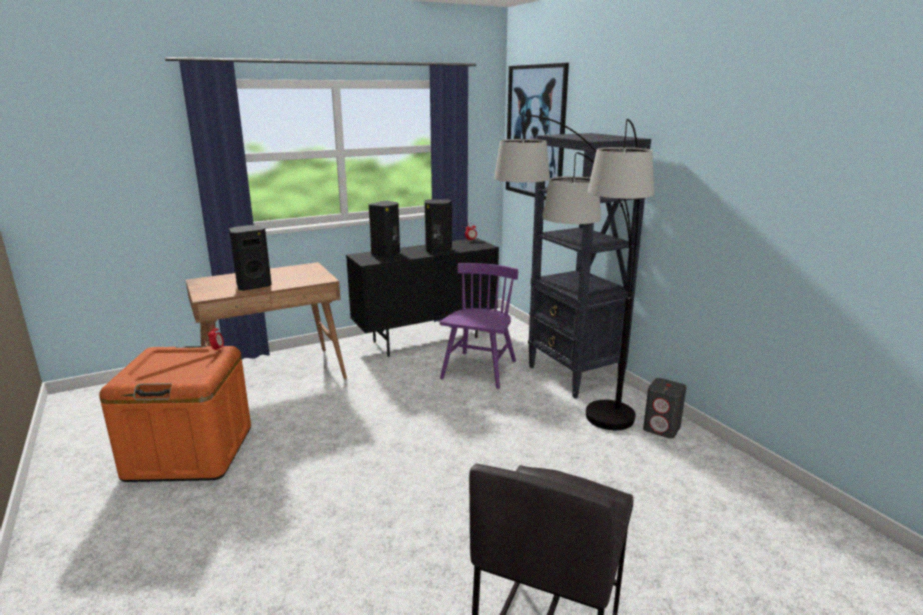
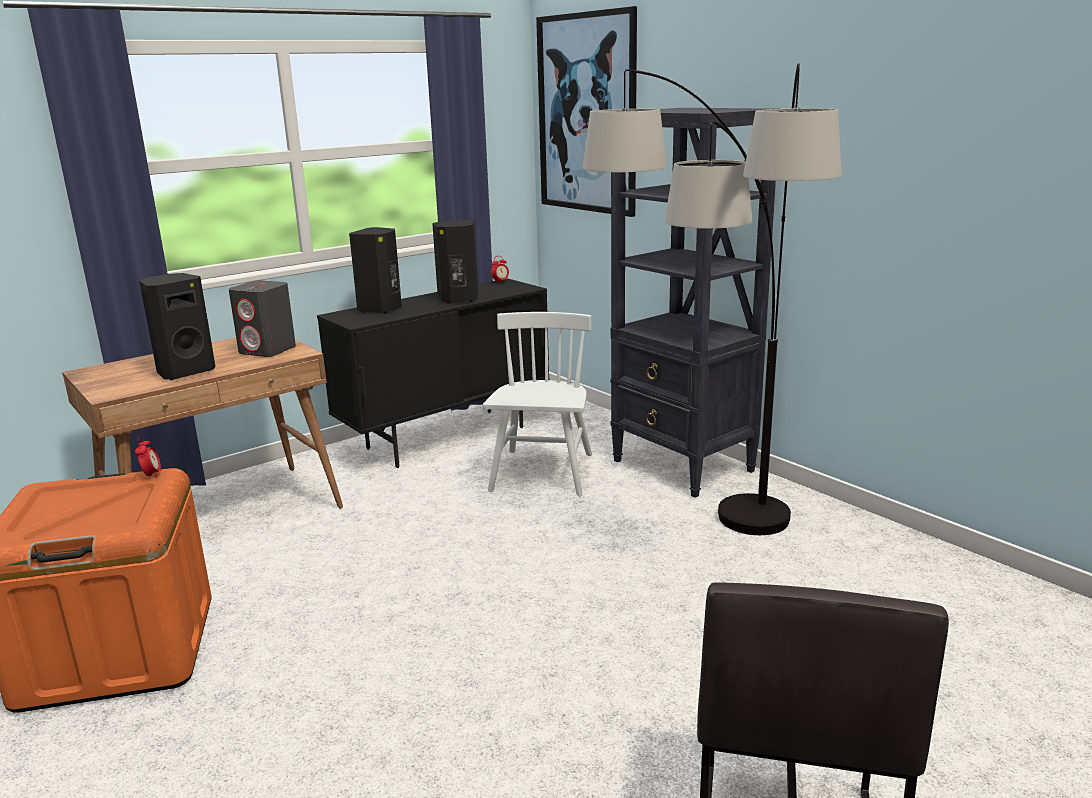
camera: 10 degrees left, 0 degrees up
purple chair [440,263,518,389] -> white chair [483,312,592,496]
grey speaker [643,378,687,439] -> grey speaker moved to [229,280,296,357]

